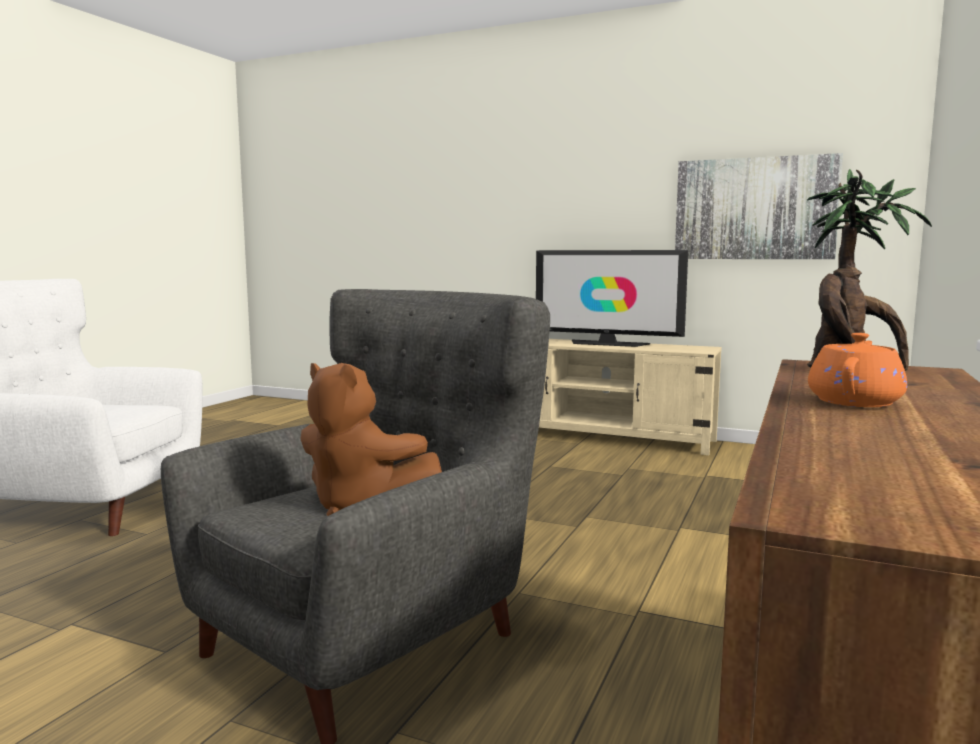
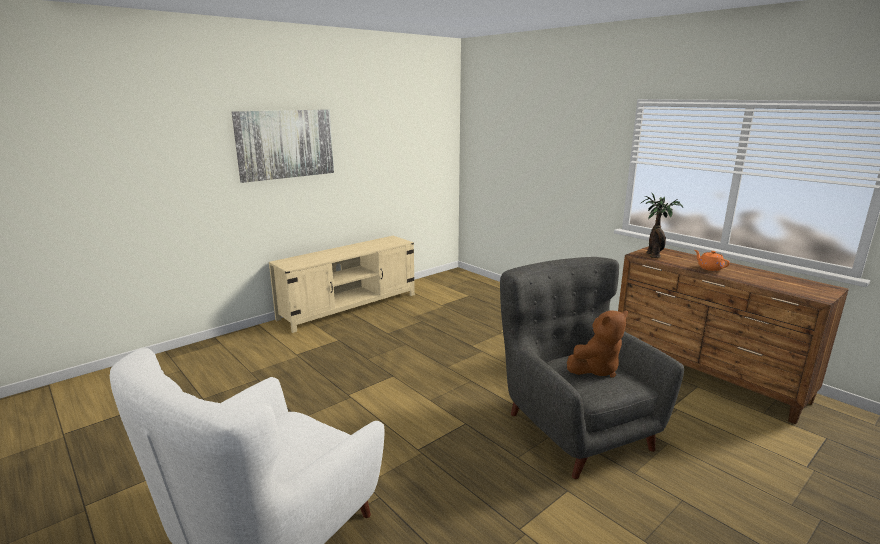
camera: 65 degrees left, 10 degrees up
television [536,250,688,347] -> none
picture [675,153,843,259] -> picture moved to [232,109,334,183]

